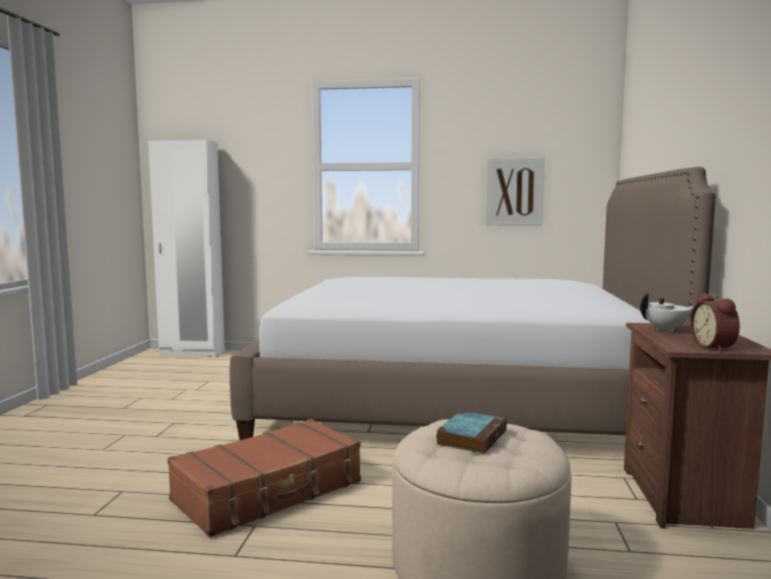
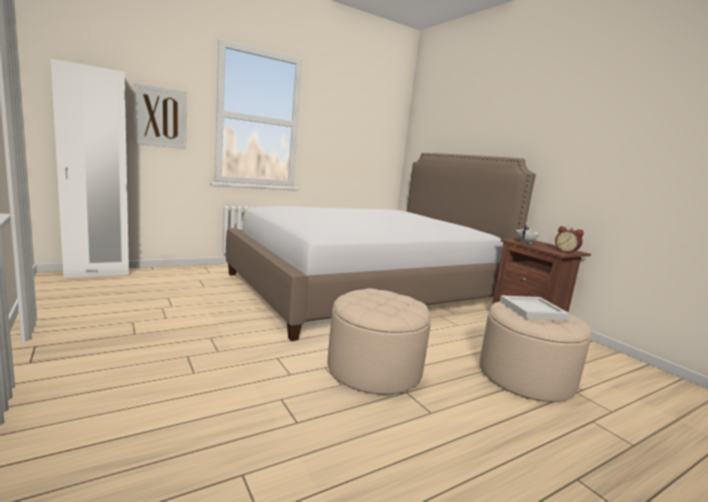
camera: 40 degrees left, 5 degrees up
brown suitcase [167,419,361,537] -> beige ottoman [327,288,431,395]
book [436,411,507,454] -> white tray [500,295,570,320]
picture [486,158,545,226] -> picture moved to [134,83,187,149]

